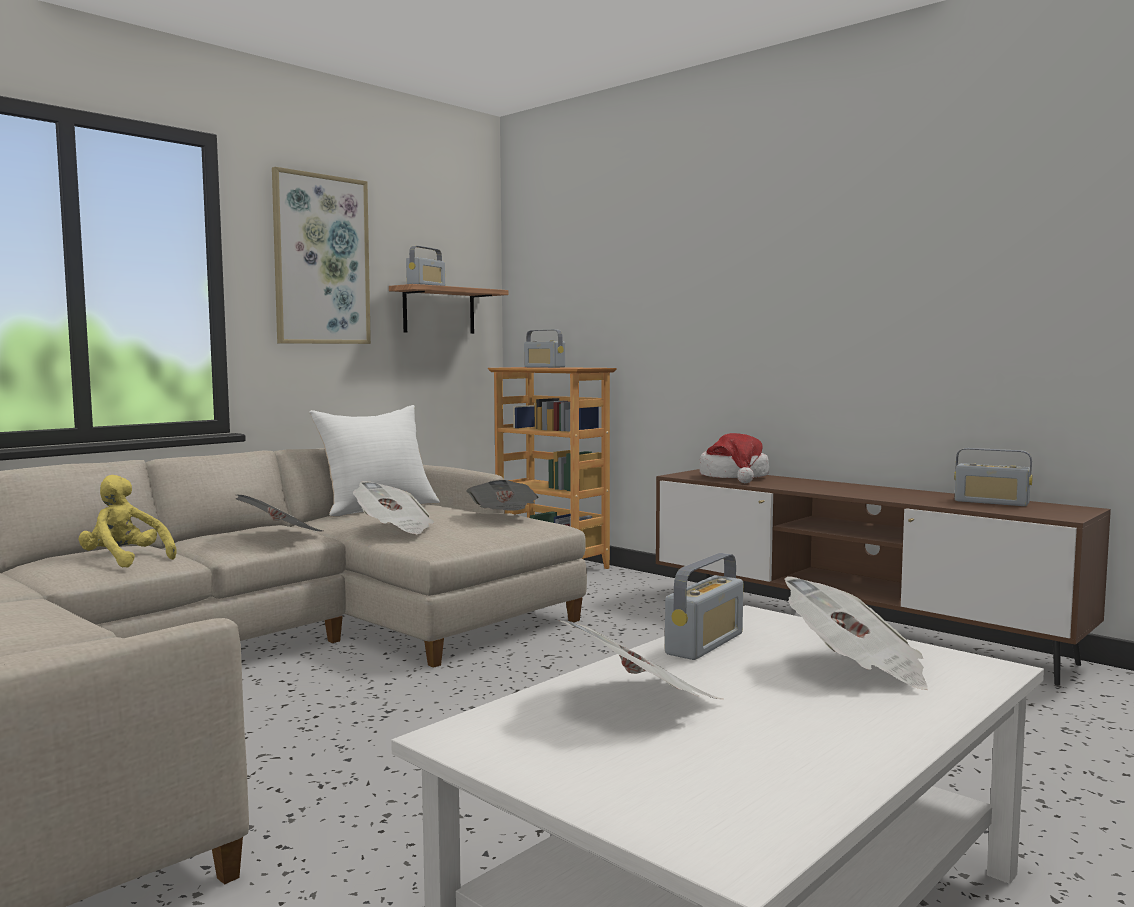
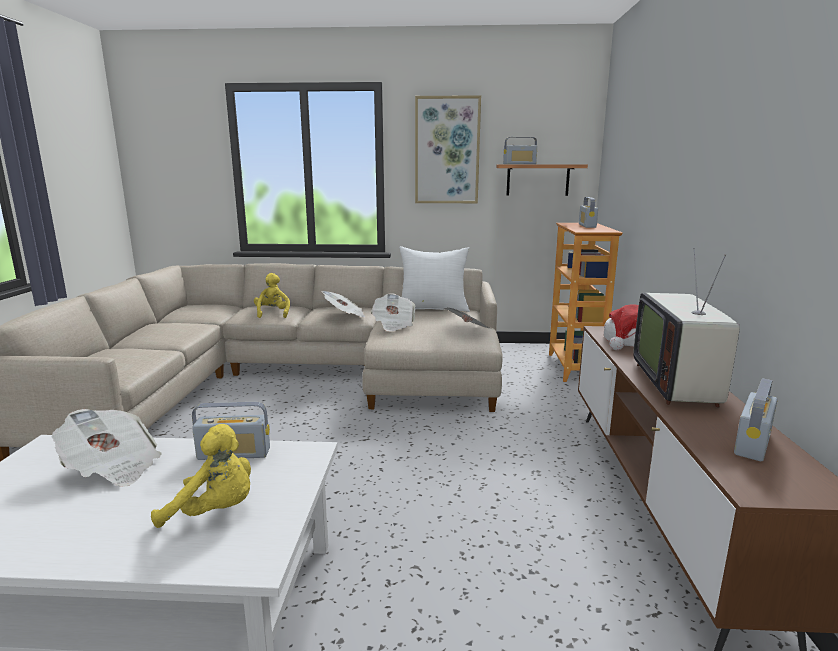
camera: 50 degrees right, 10 degrees up
newspaper [785,576,928,690] -> yellow plush toy [151,424,251,528]
radio [954,448,1033,506] -> radio turned 135 degrees counterclockwise [734,378,778,461]
none -> television [633,248,740,408]

